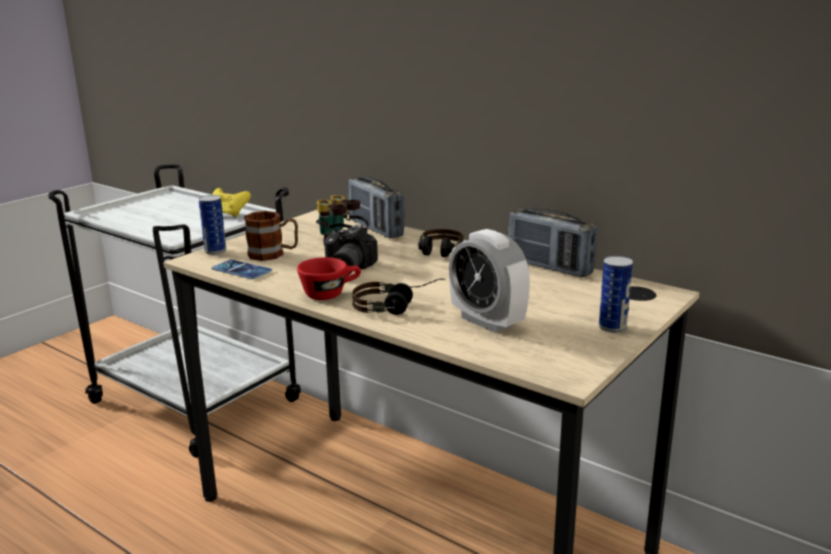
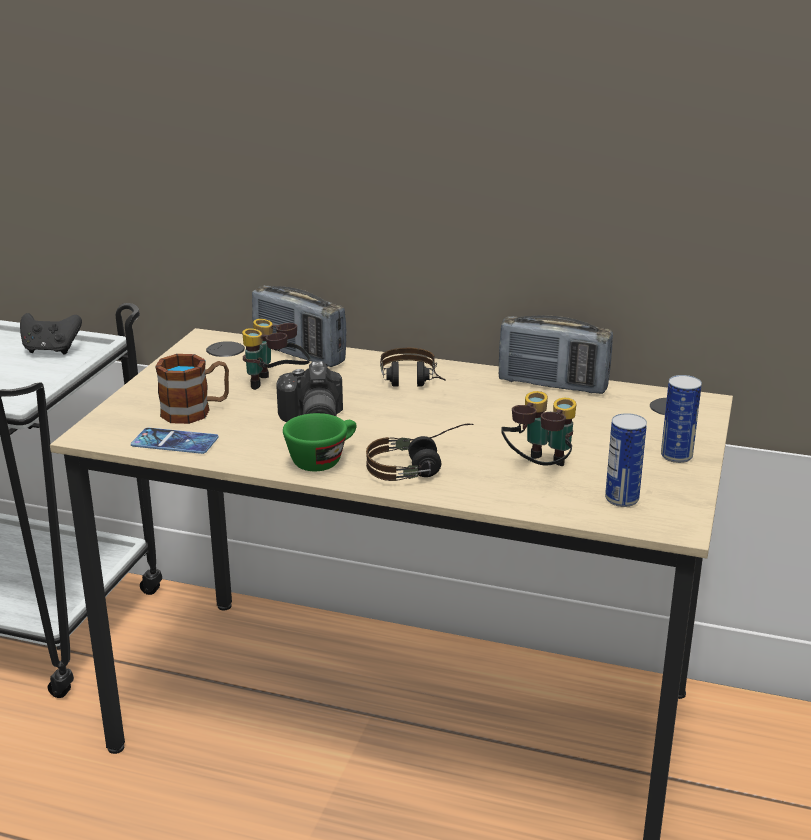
camera: 20 degrees left, 5 degrees up
can [198,195,226,255] -> can moved to [605,413,647,507]
yellow game controller [212,188,251,218] -> black game controller [20,313,82,355]
red cup [297,257,361,300] -> green cup [283,413,357,471]
alarm clock [449,229,530,333] -> binoculars [501,391,576,466]

